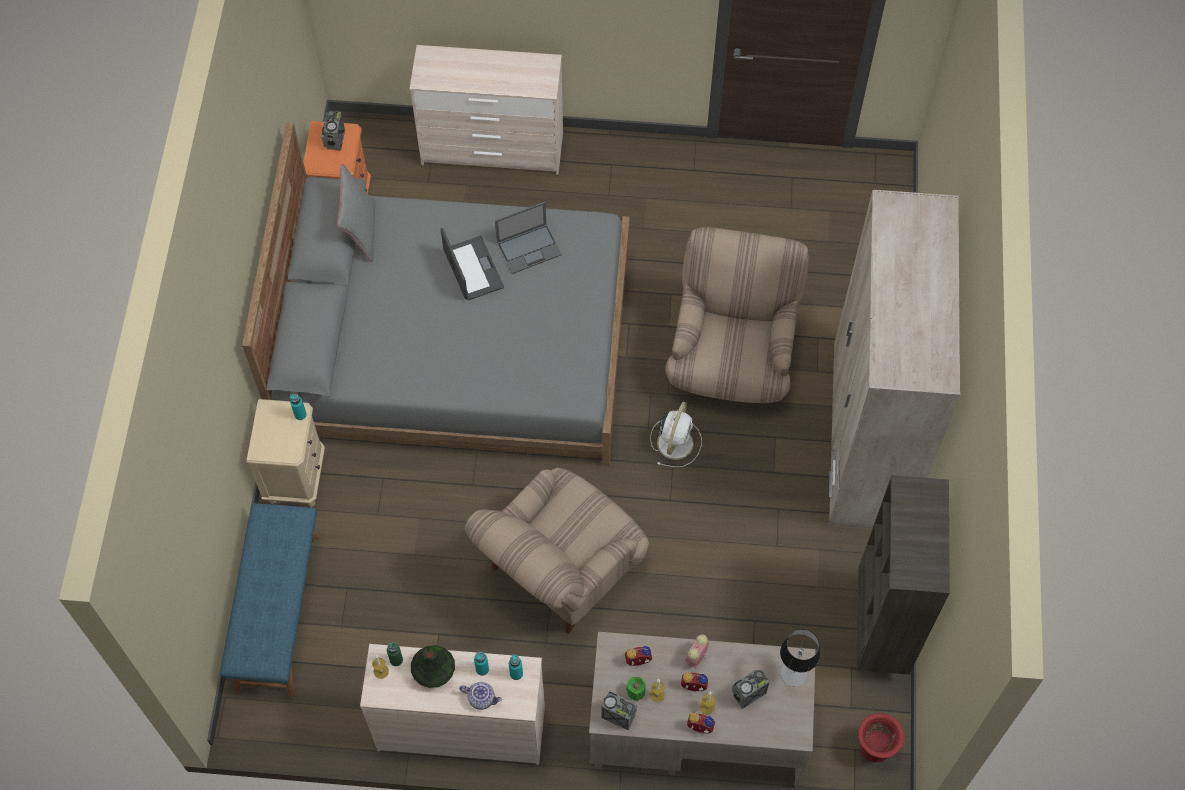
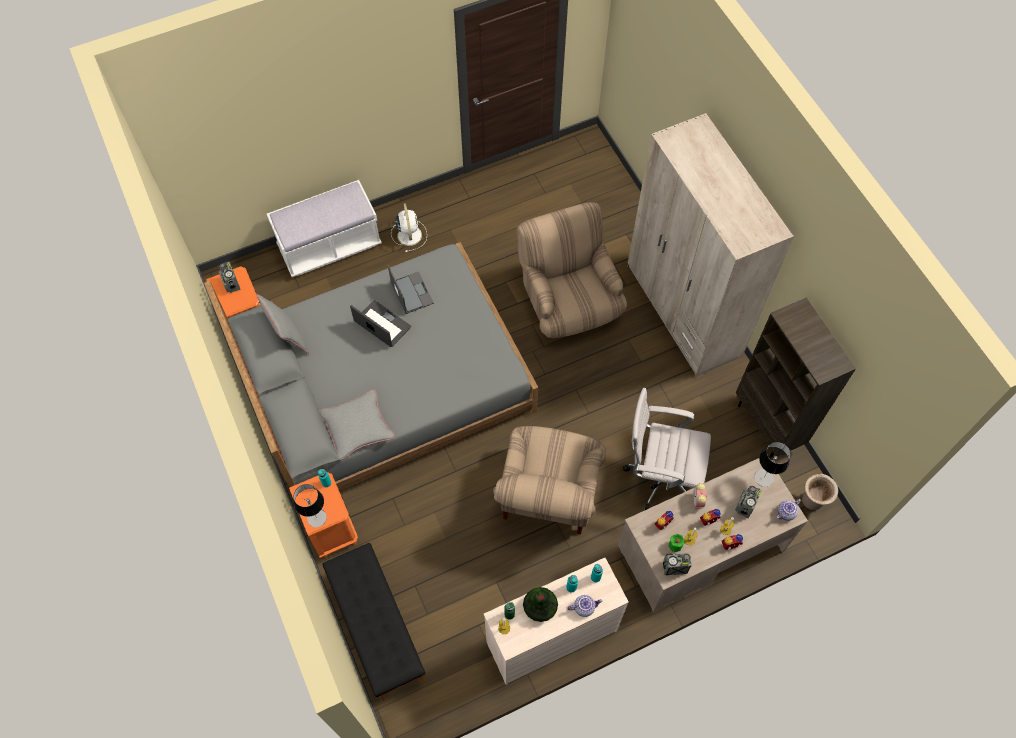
camera: 30 degrees left, 0 degrees up
blue bench [220,503,320,697] -> black bench [322,543,425,701]
beige nightstand [247,399,325,507] -> orange nightstand [289,472,358,558]
beige dresser [410,45,563,175] -> white bench [267,180,382,277]
laptop [495,202,562,274] -> laptop turned 60 degrees counterclockwise [388,265,434,314]
white fan [650,402,702,467] -> white fan moved to [391,203,427,252]
red vase [858,713,905,762] -> beige vase [802,474,838,510]
none -> table lamp [294,484,327,527]
none -> grey pillow [319,389,395,461]
none -> white office chair [623,388,711,510]
none -> teapot [777,499,801,521]

